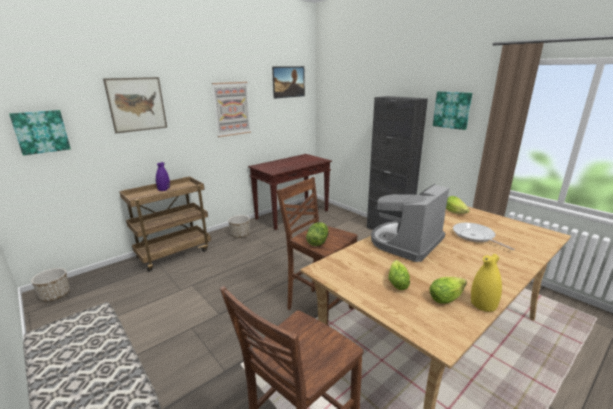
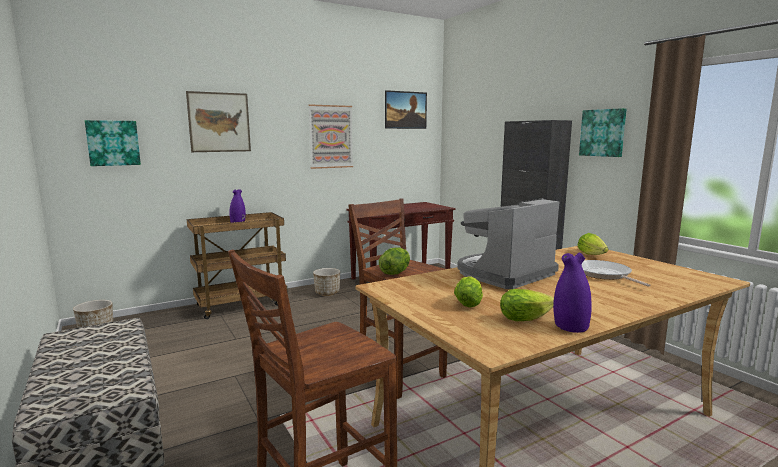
camera: 10 degrees right, 10 degrees down
yellow vase [471,254,502,312] -> purple vase [553,253,592,333]

